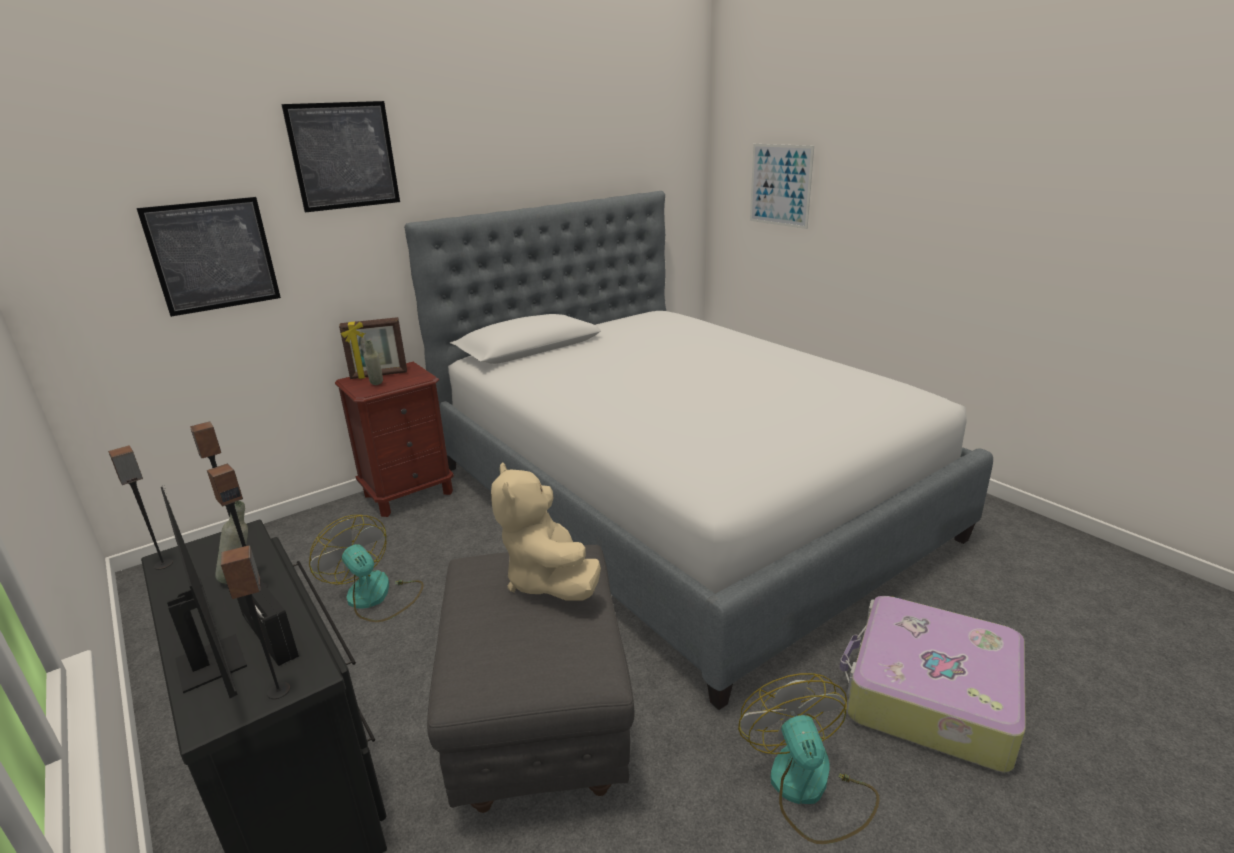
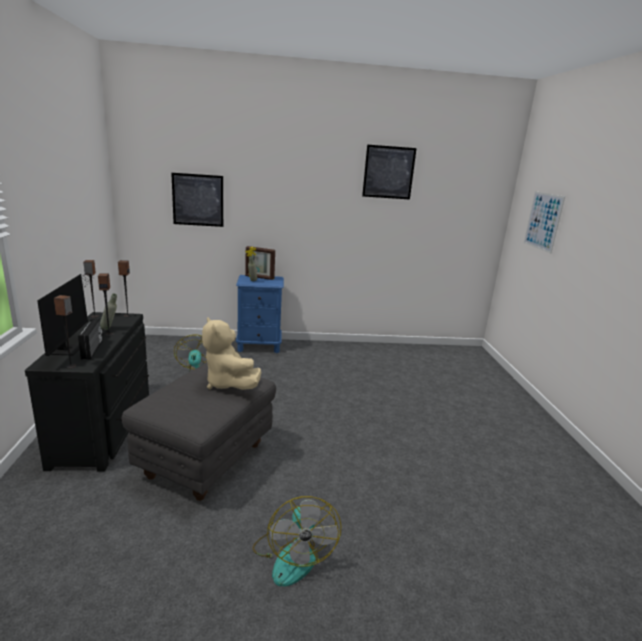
camera: 30 degrees right, 5 degrees down
picture [281,101,400,213] -> picture moved to [362,145,417,199]
brown nightstand [335,362,454,517] -> blue nightstand [236,275,284,353]
bed [404,191,993,710] -> none
beige plush toy [491,463,601,601] -> beige plush toy turned 45 degrees counterclockwise [202,317,261,390]
fan [738,673,880,844] -> fan turned 150 degrees clockwise [253,496,341,587]
suitcase [840,596,1026,772] -> none

